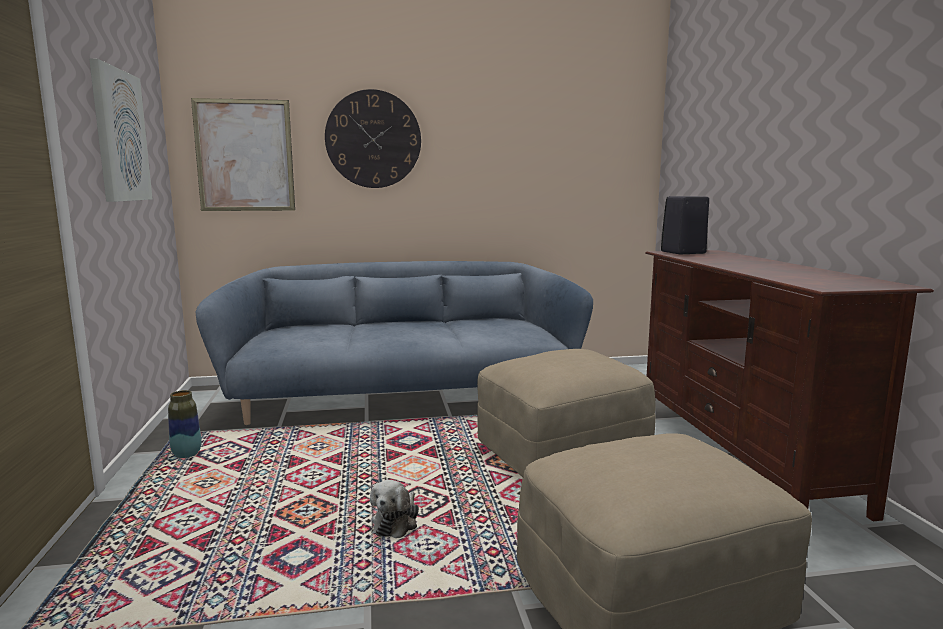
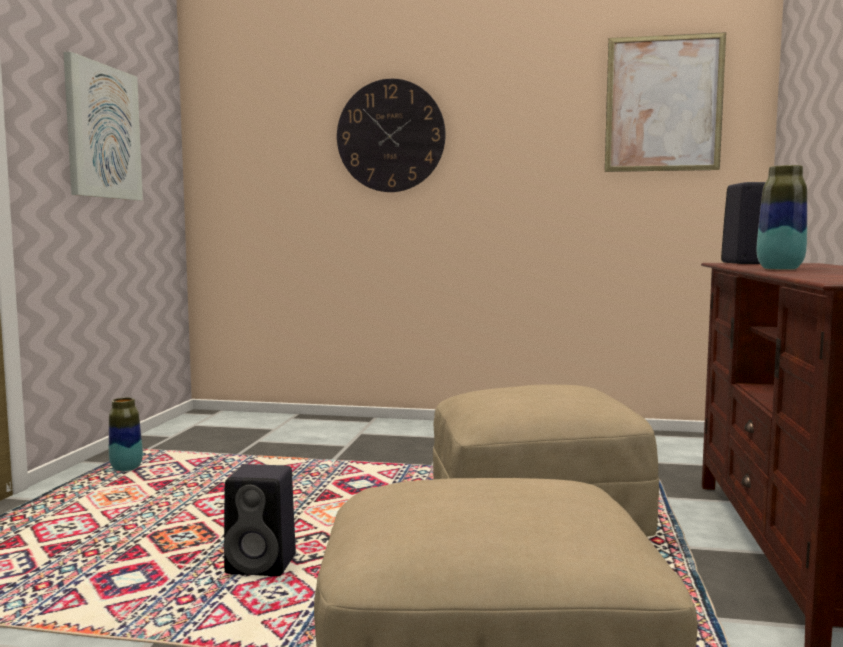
camera: 20 degrees right, 5 degrees down
picture [191,98,295,211] -> picture moved to [605,32,726,172]
blue sofa [195,261,593,425] -> none
plush toy [370,480,419,538] -> black speaker [224,464,296,576]
none -> vase [757,165,807,270]

